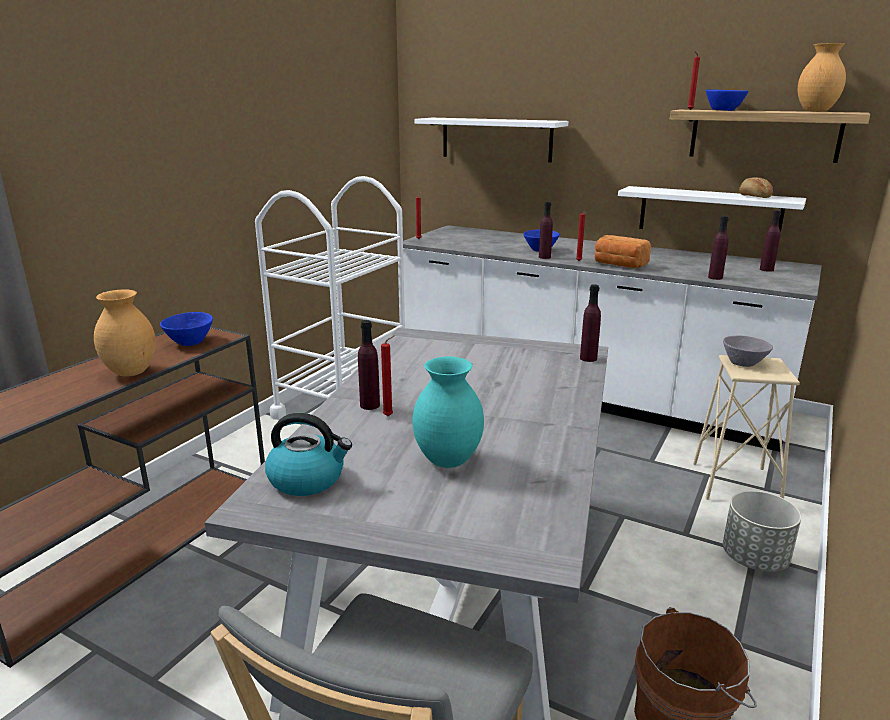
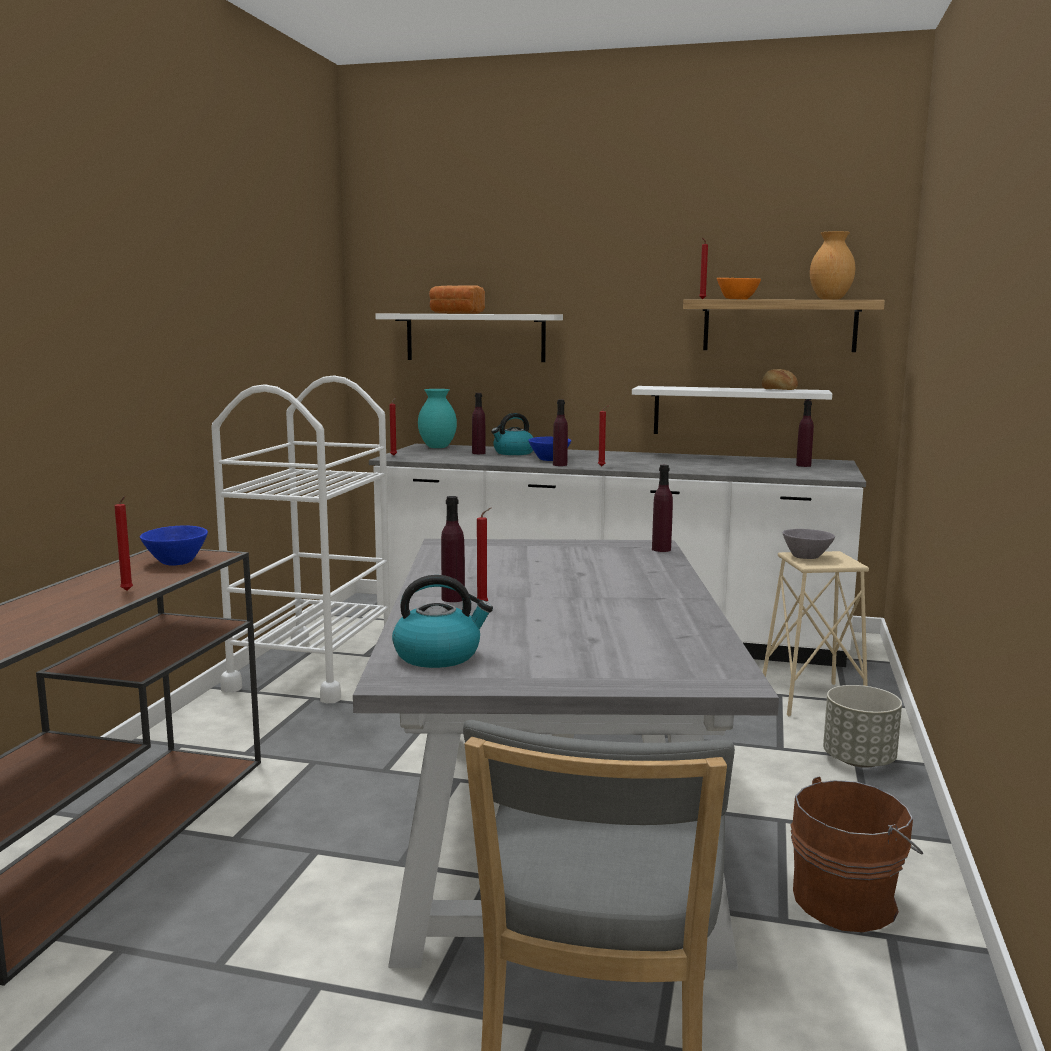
camera: 15 degrees left, 10 degrees down
brown vase [94,290,156,377] -> red candle [115,496,133,591]
turquoise vase [412,356,484,468] -> turquoise vase moved to [418,389,457,448]
bread [595,235,651,268] -> bread moved to [429,286,485,314]
blue bowl [706,89,748,111] -> orange bowl [717,278,761,299]
purple bottle [708,216,729,280] -> purple bottle moved to [472,393,485,454]
none -> kettle [491,413,534,455]

